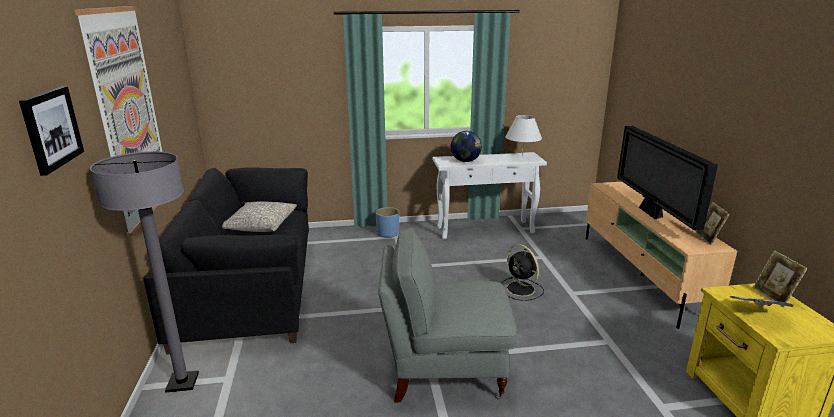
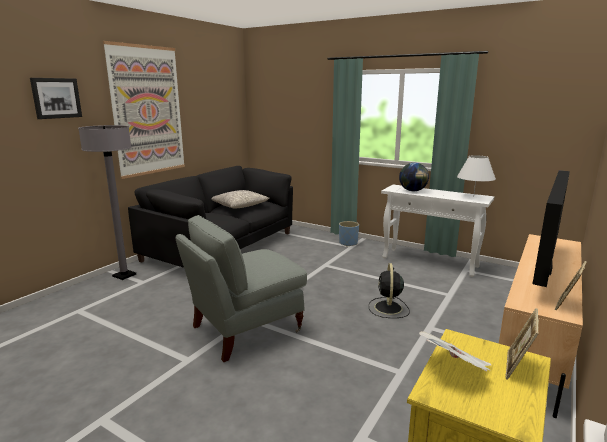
camera: 40 degrees right, 5 degrees down
grey armchair [378,228,517,402] -> grey armchair turned 75 degrees counterclockwise [176,215,307,362]

